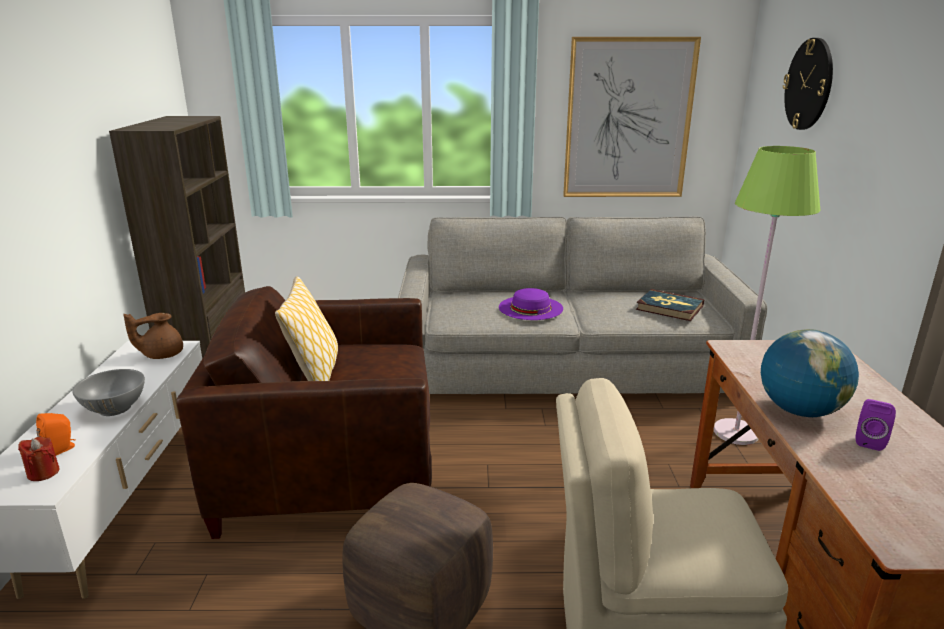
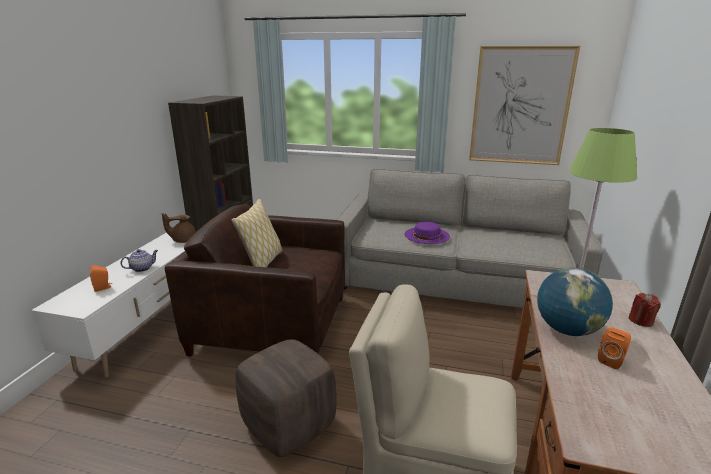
camera: 15 degrees right, 0 degrees up
red candle [18,437,60,481] -> red candle moved to [628,293,660,327]
grey bowl [72,369,145,416] -> teapot [120,249,158,272]
book [636,289,704,321] -> none
wall clock [783,38,833,130] -> none
purple speaker [856,399,896,451] -> orange speaker [598,327,631,369]

